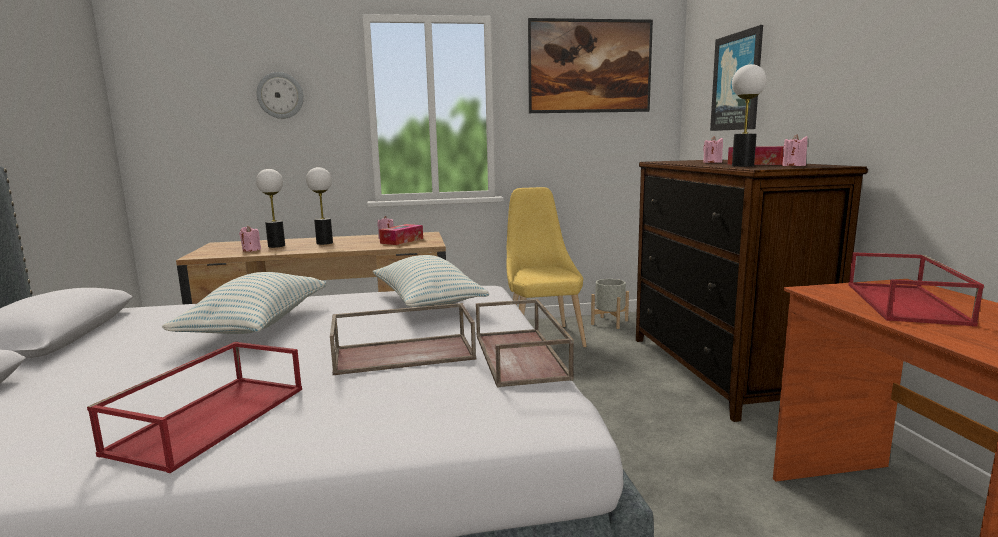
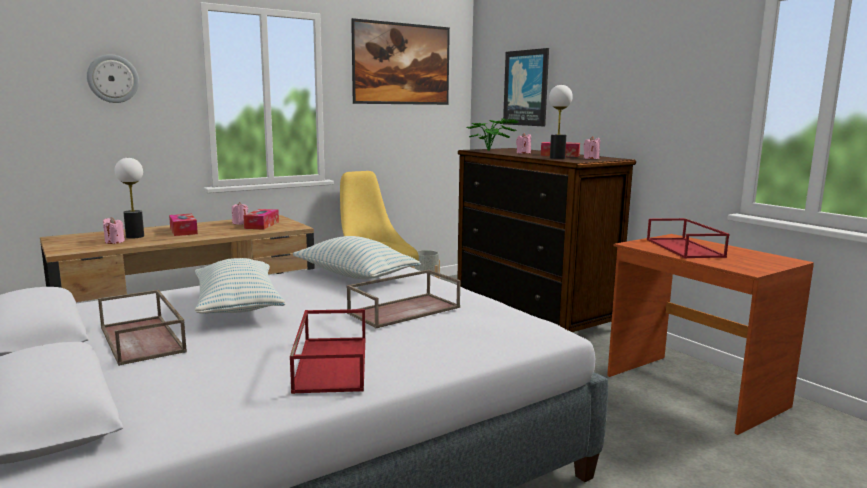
camera: 25 degrees left, 0 degrees up
table lamp [306,167,333,245] -> tissue box [169,214,198,236]
brown tray [476,299,574,388] -> brown tray moved to [98,290,187,366]
none -> potted plant [467,119,518,151]

